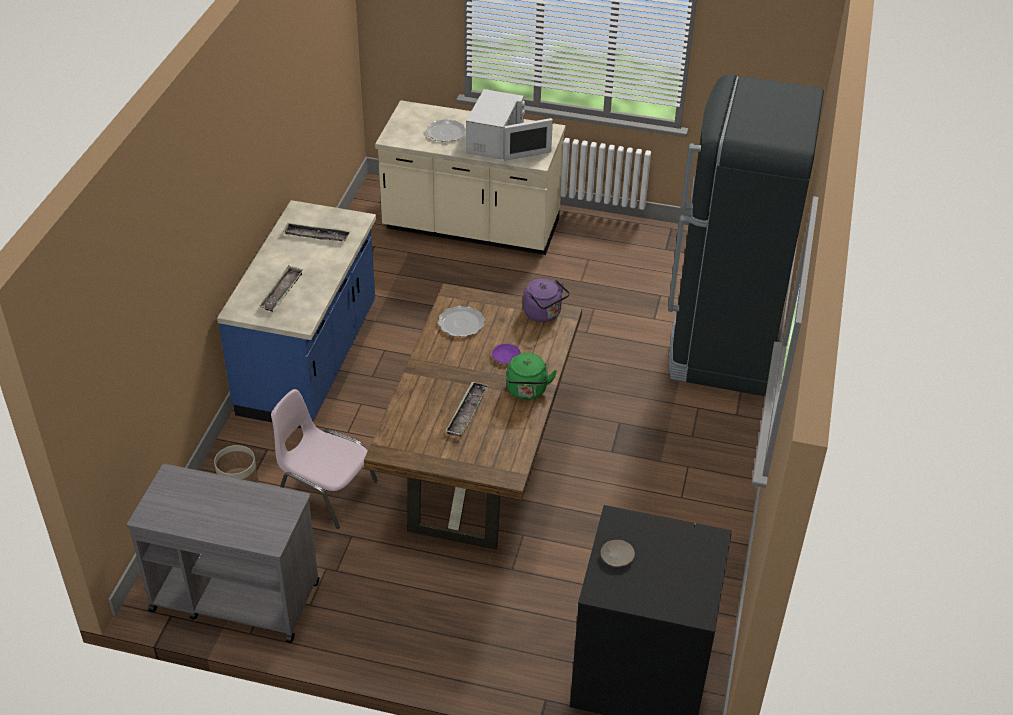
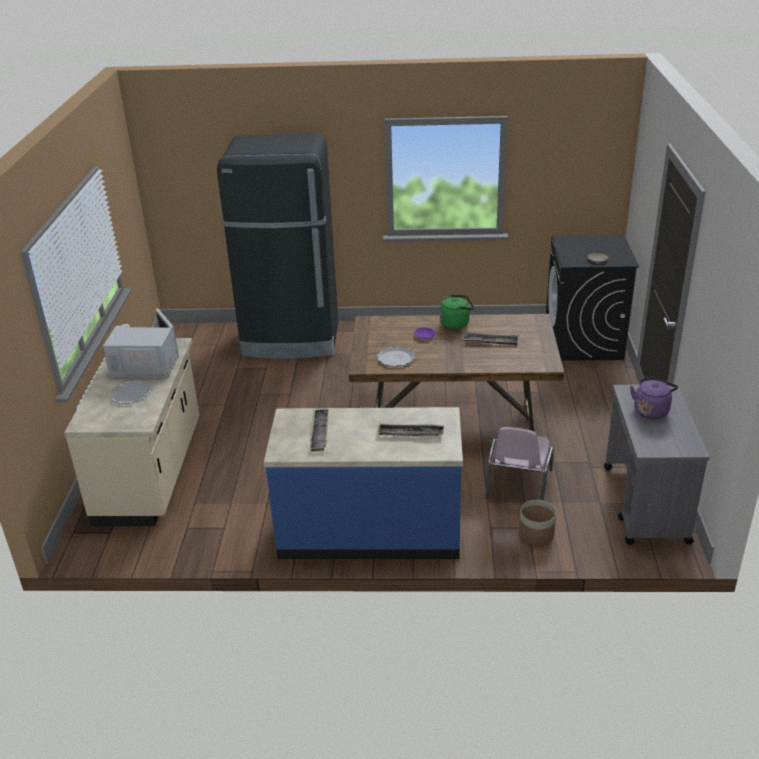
camera: 100 degrees left, 10 degrees down
purple kettle [523,278,570,322] -> purple kettle moved to [630,376,678,419]

